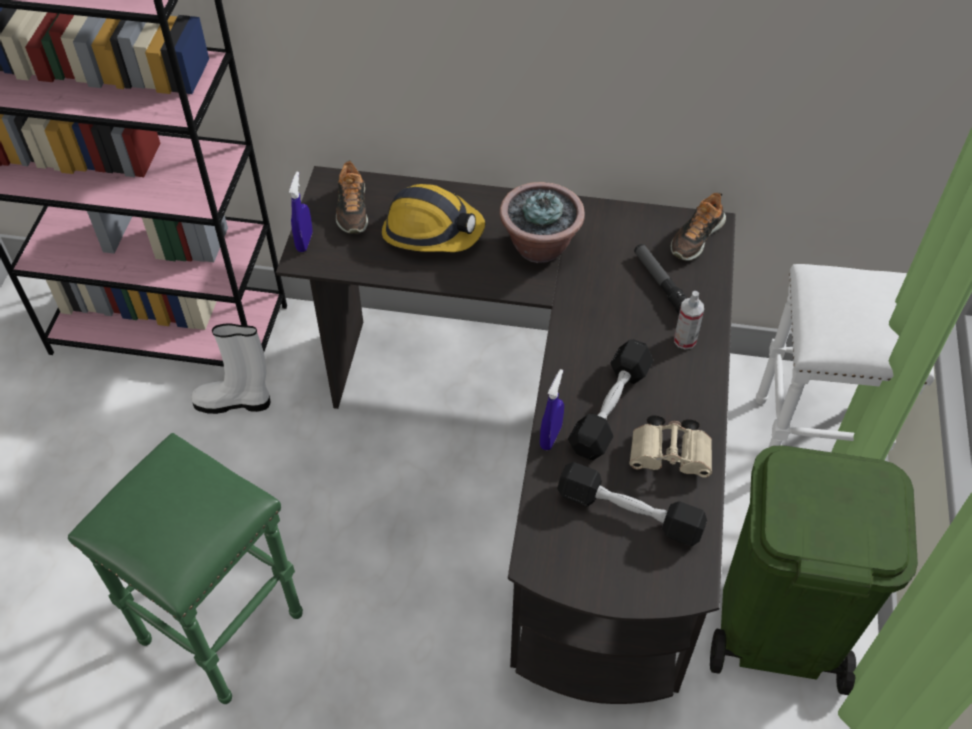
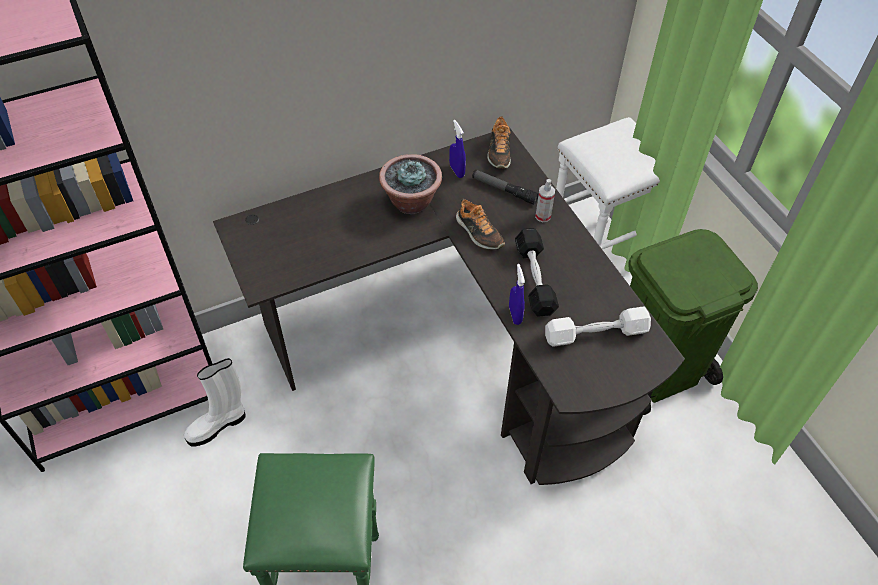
camera: 35 degrees left, 0 degrees up
blue spray bottle [289,172,313,252] -> blue spray bottle moved to [449,120,466,178]
shoe [336,160,368,234] -> shoe moved to [456,199,505,250]
hard hat [382,184,485,252] -> none
black dumbbell [557,462,707,546] -> white dumbbell [545,306,651,347]
beige binoculars [629,415,712,478] -> none

